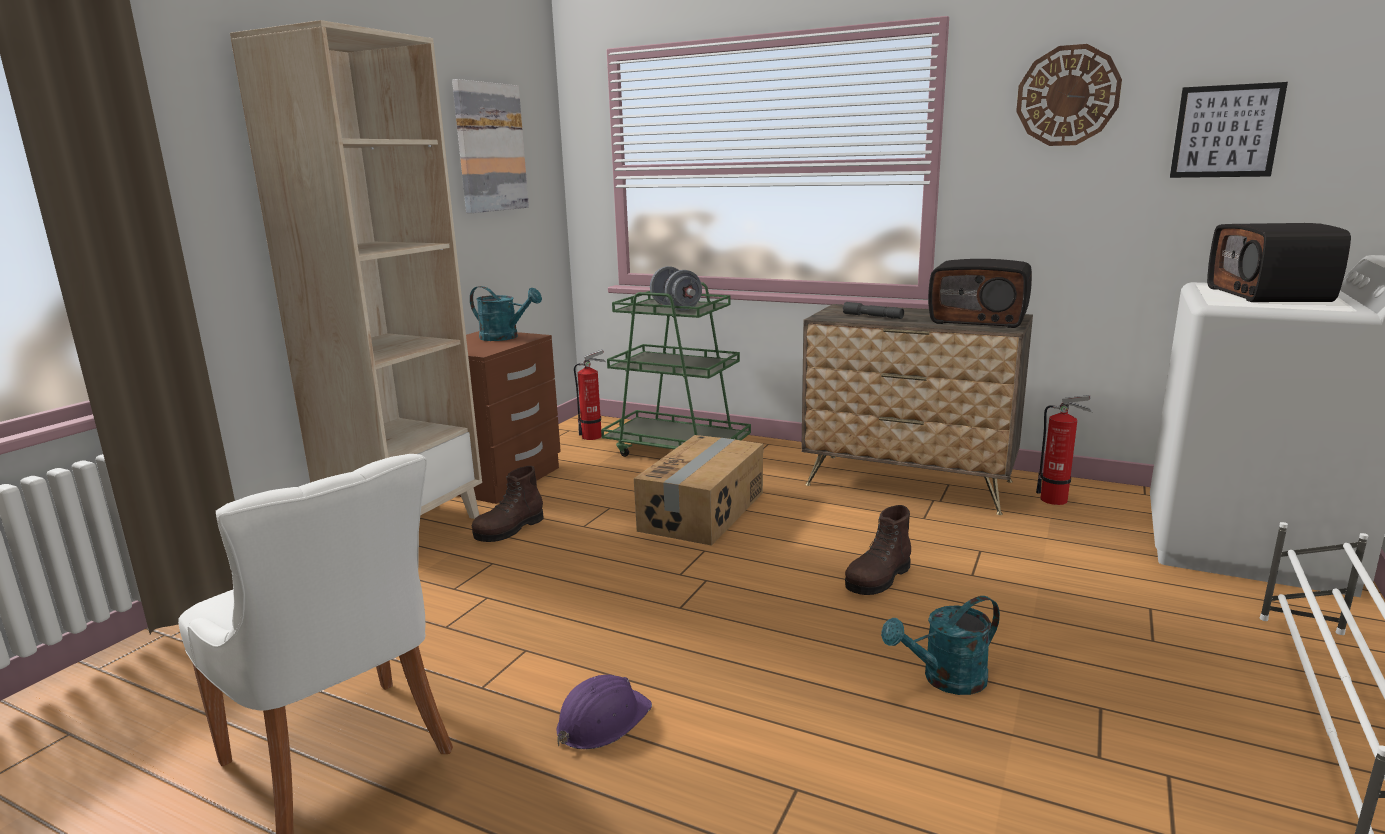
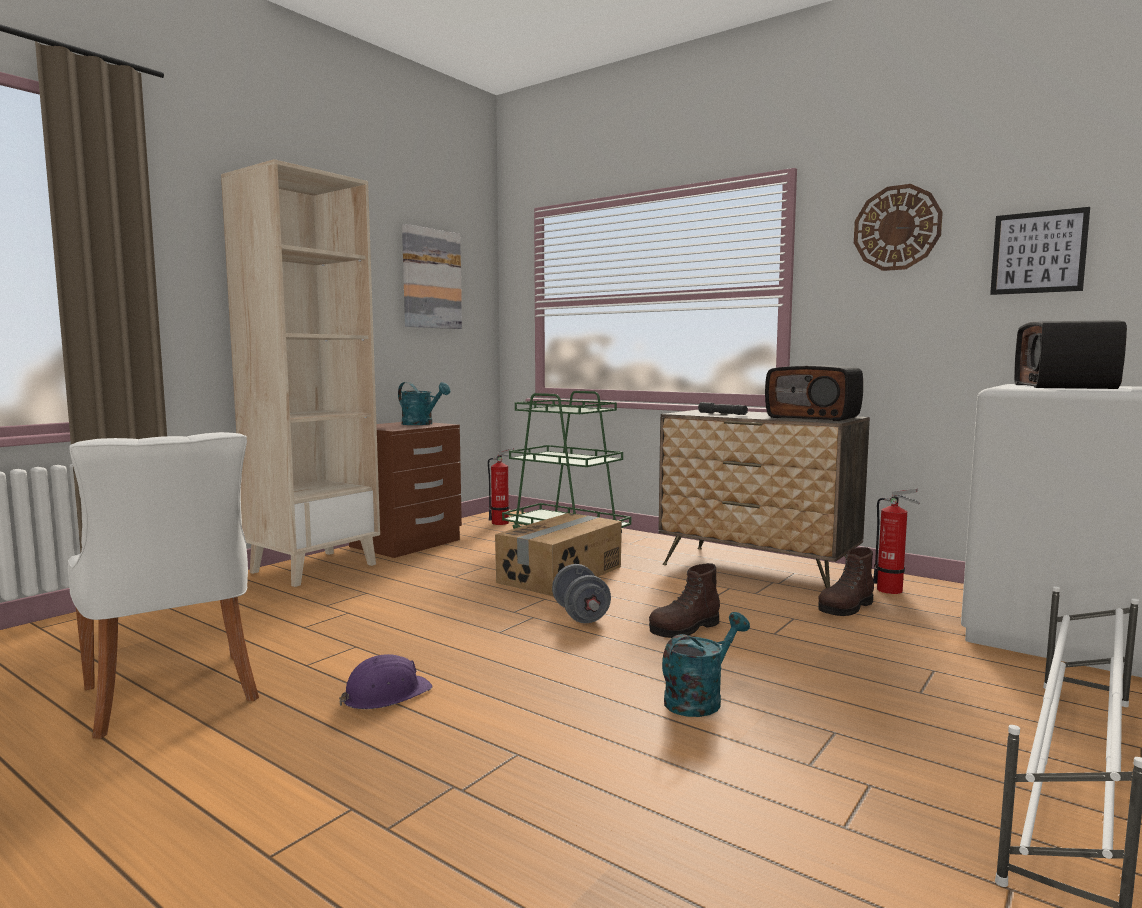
camera: 10 degrees right, 10 degrees down
brown boot [472,466,544,542] -> brown boot moved to [818,547,874,616]
grey dumbbell [650,266,702,310] -> grey dumbbell moved to [552,564,611,623]
turquoise watering can [881,596,1000,695] -> turquoise watering can turned 150 degrees clockwise [662,612,750,717]

